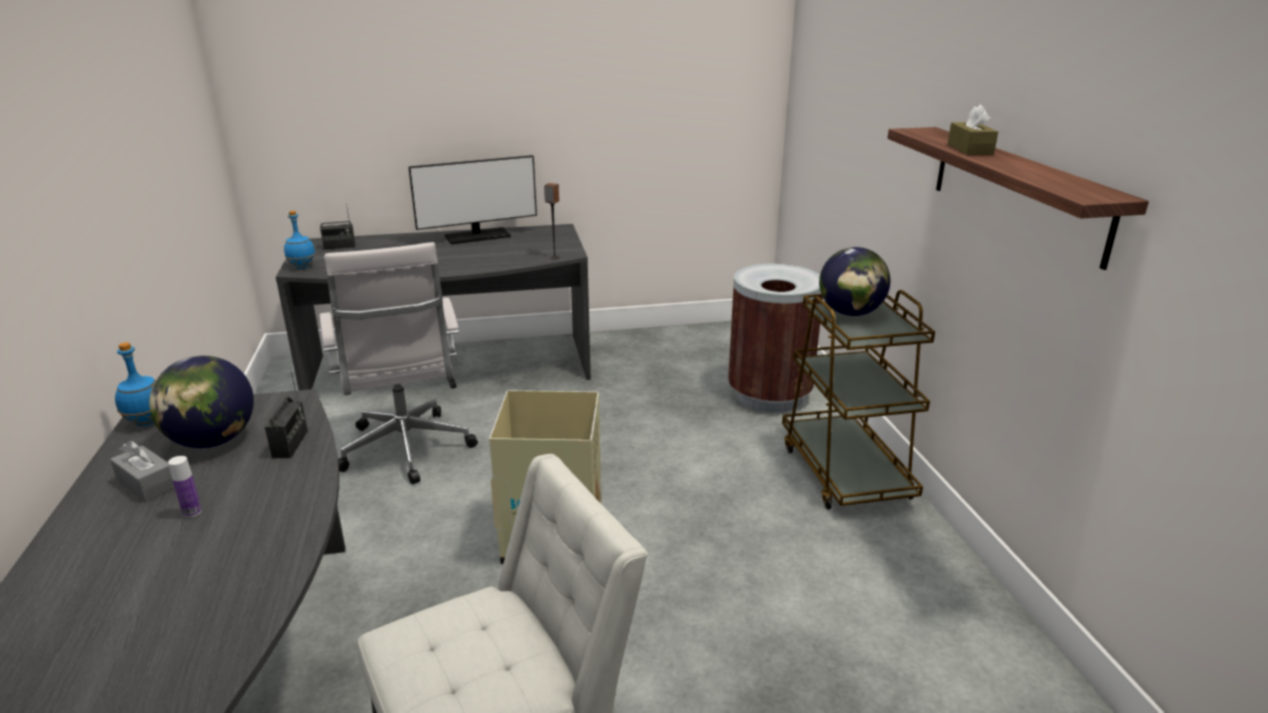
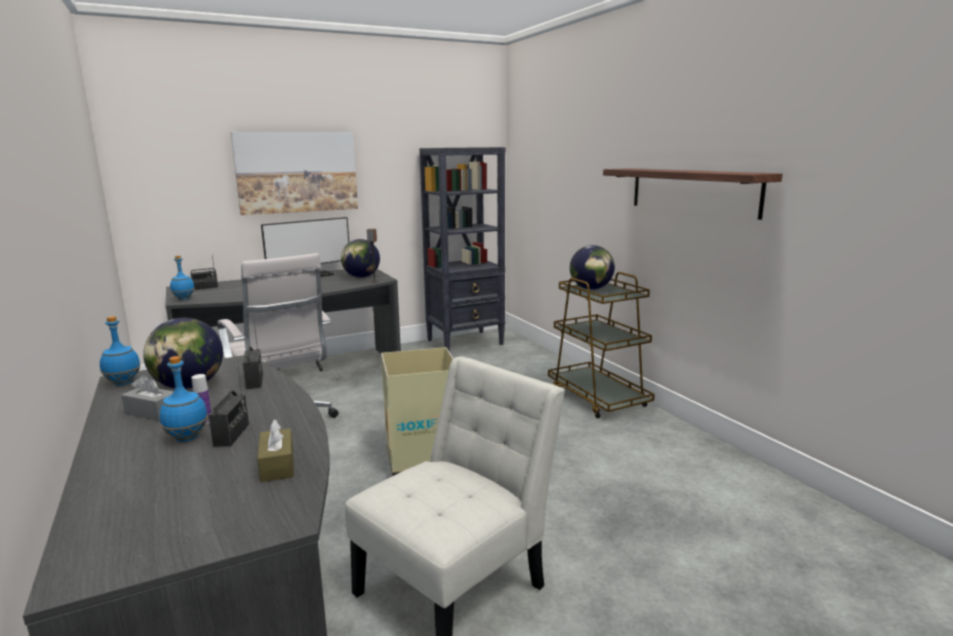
camera: 15 degrees left, 10 degrees down
brown trash can [728,264,823,413] -> none
brown tissue box [948,104,998,155] -> brown tissue box moved to [257,419,294,482]
none -> blue bottle [159,356,208,442]
none -> radio [209,362,249,447]
none -> picture [231,132,358,215]
none -> globe [341,239,380,278]
none -> black bookcase [419,147,505,352]

